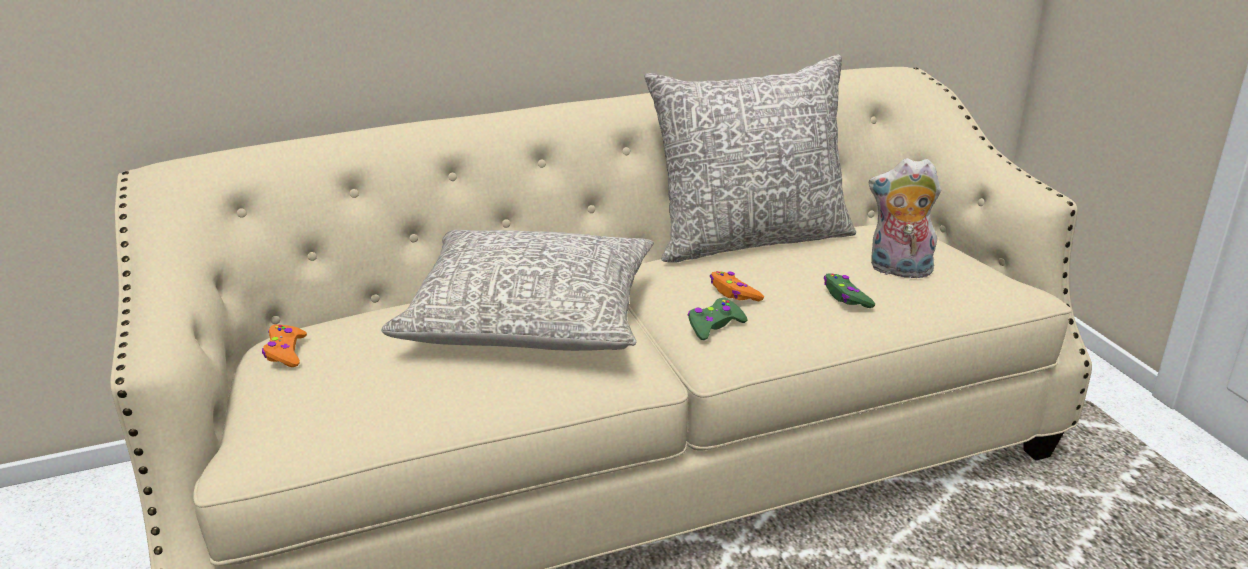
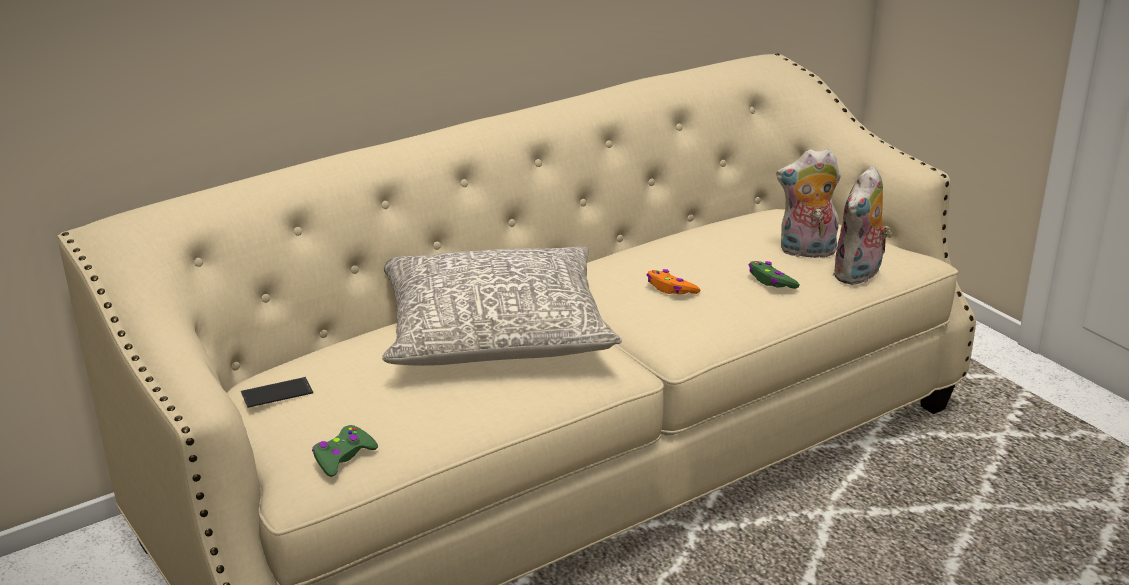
camera: 15 degrees left, 0 degrees up
orange game controller [262,324,307,367] -> phone [241,377,313,408]
grey pillow [645,54,856,262] -> none
green game controller [688,298,747,340] -> green game controller moved to [312,425,378,477]
none -> plush toy [832,166,891,285]

